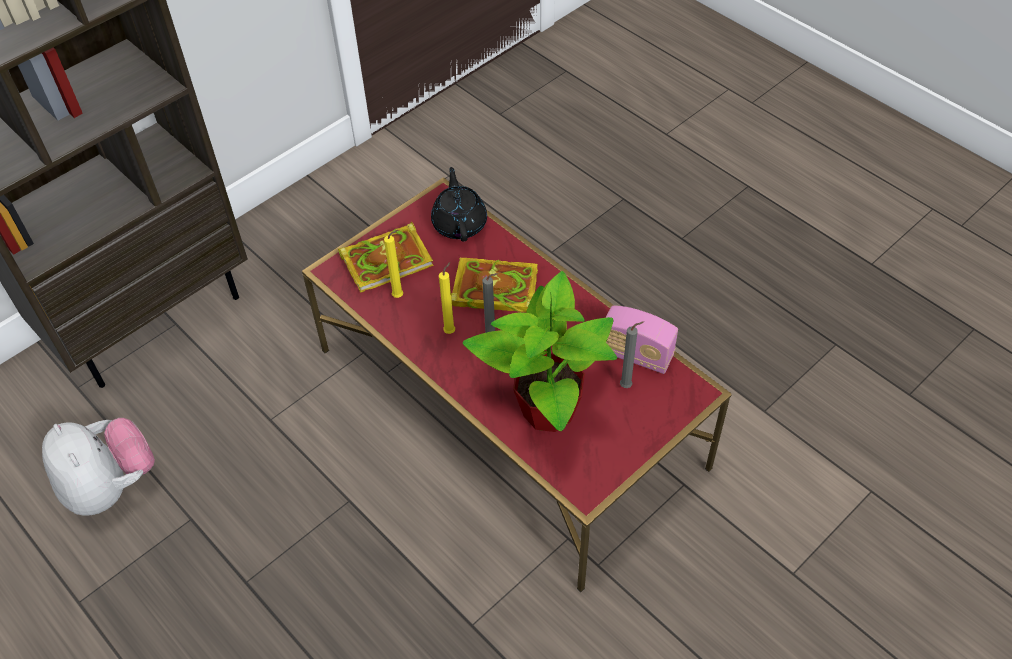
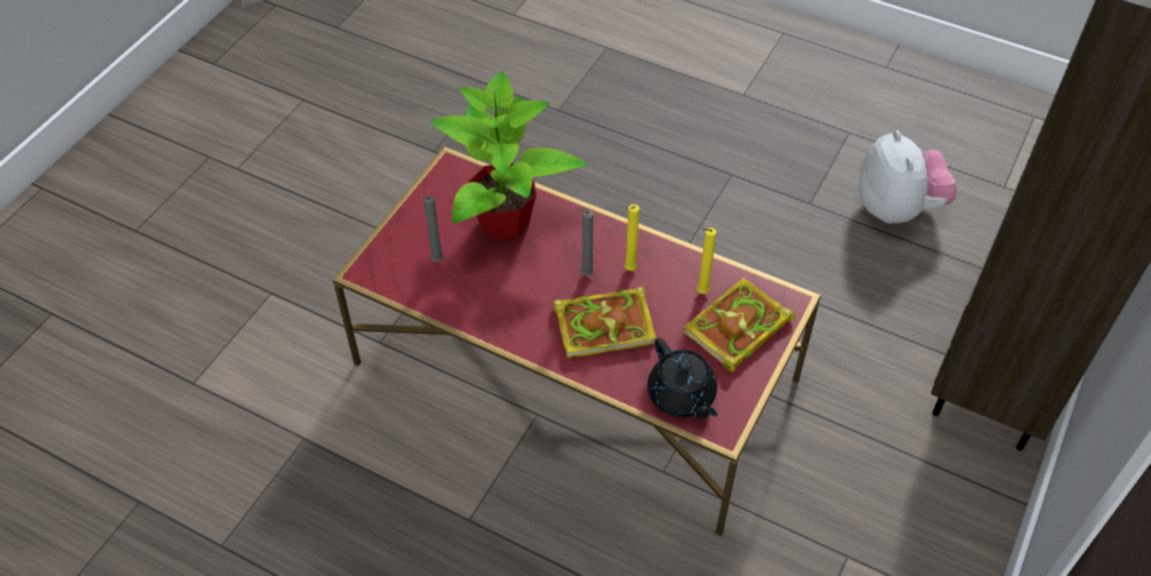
camera: 160 degrees right, 0 degrees up
plush toy [42,418,155,516] -> plush toy turned 135 degrees counterclockwise [859,130,957,224]
radio [605,305,678,374] -> none

